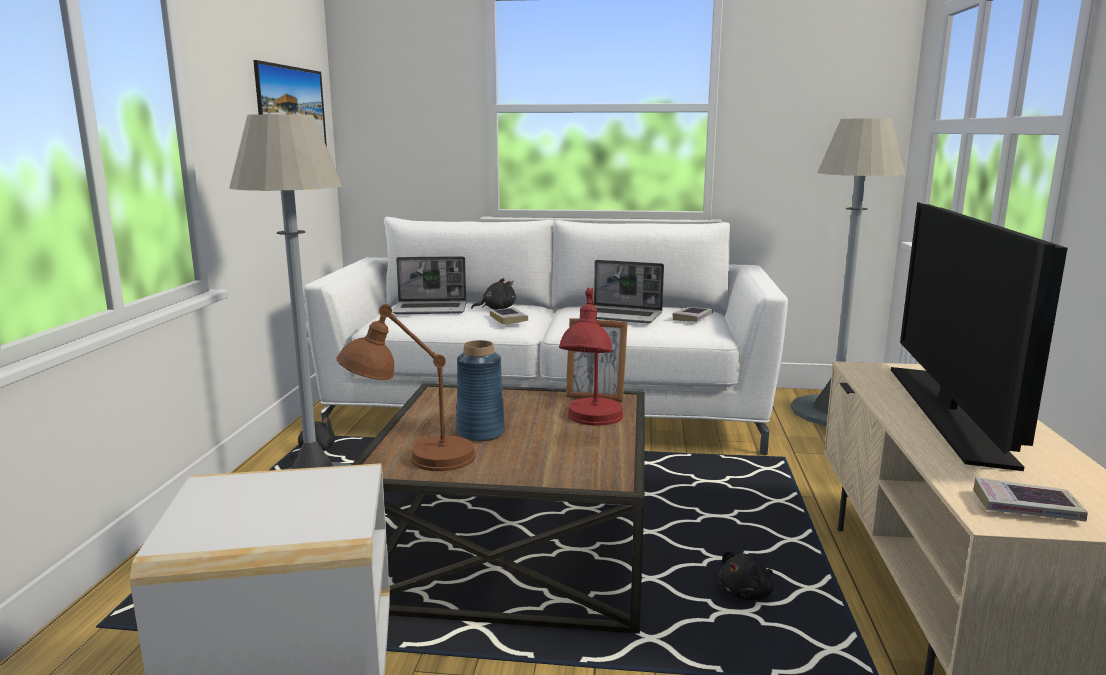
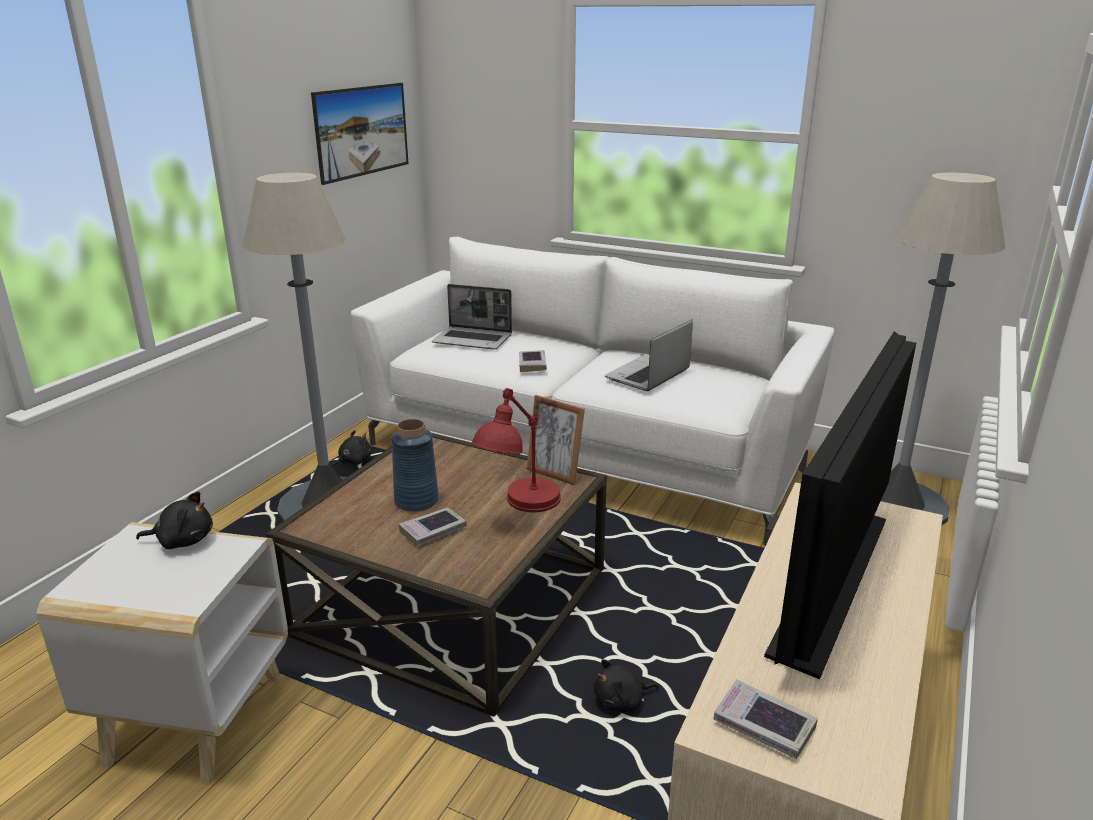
camera: 20 degrees right, 10 degrees up
brown table lamp [336,304,475,471] -> none
black plush toy [471,278,516,310] -> black plush toy moved to [136,491,213,549]
laptop [594,260,664,323] -> laptop turned 90 degrees clockwise [605,320,693,391]
book [673,307,713,322] -> book moved to [399,508,467,546]

